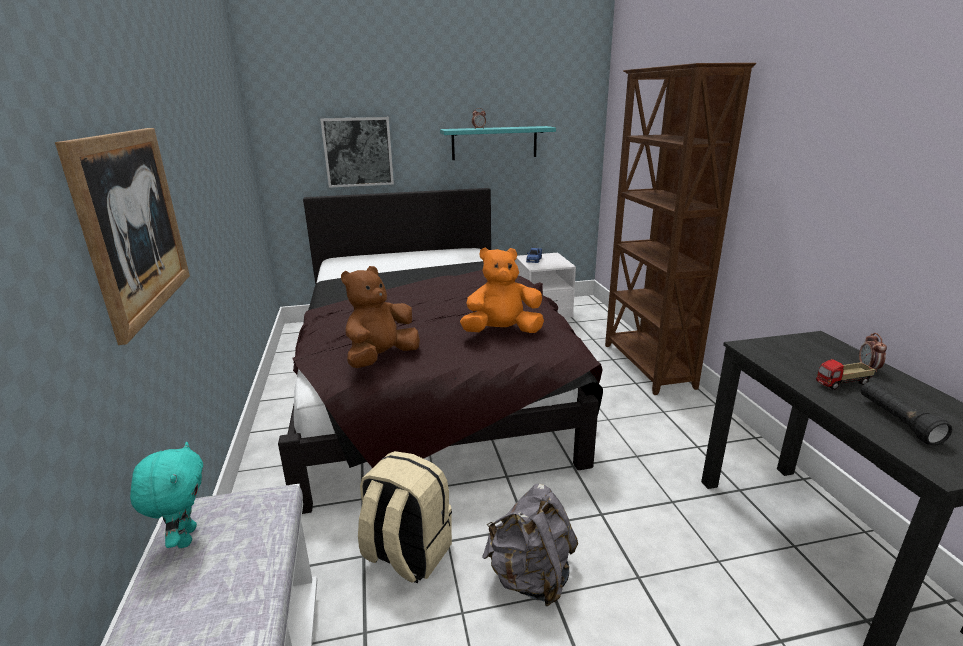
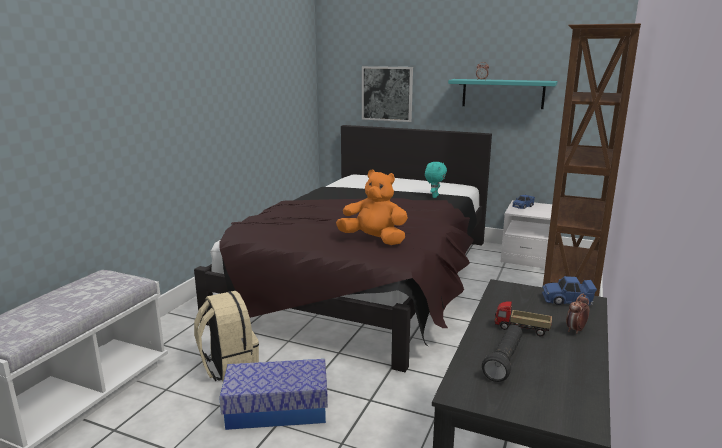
camera: 35 degrees right, 5 degrees down
picture [55,128,190,345] -> none
turquoise plush toy [130,442,203,548] -> turquoise plush toy moved to [425,162,447,198]
brown plush toy [341,266,420,368] -> none
grey backpack [482,483,578,606] -> storage box [219,359,328,430]
none -> blue toy car [542,276,597,305]

